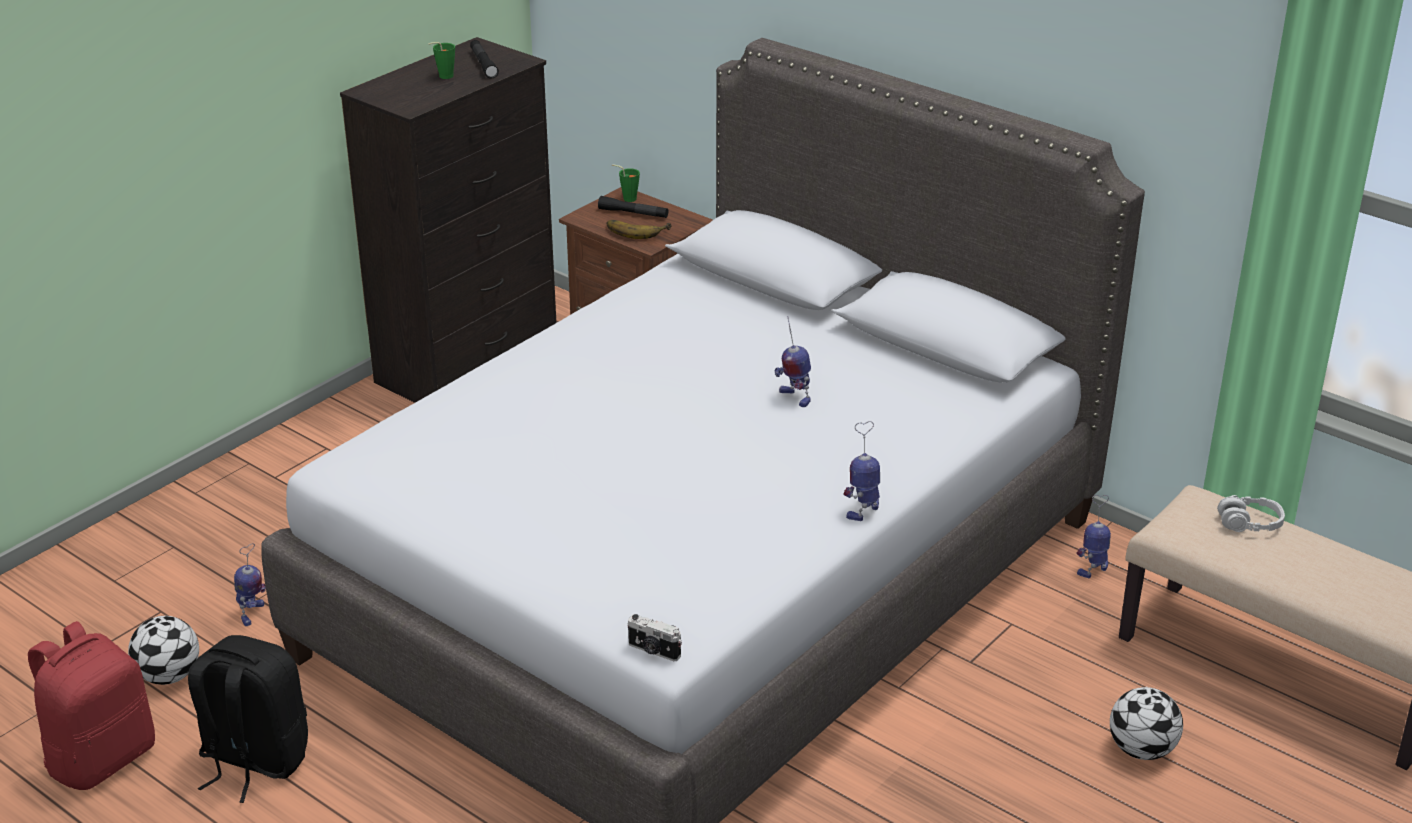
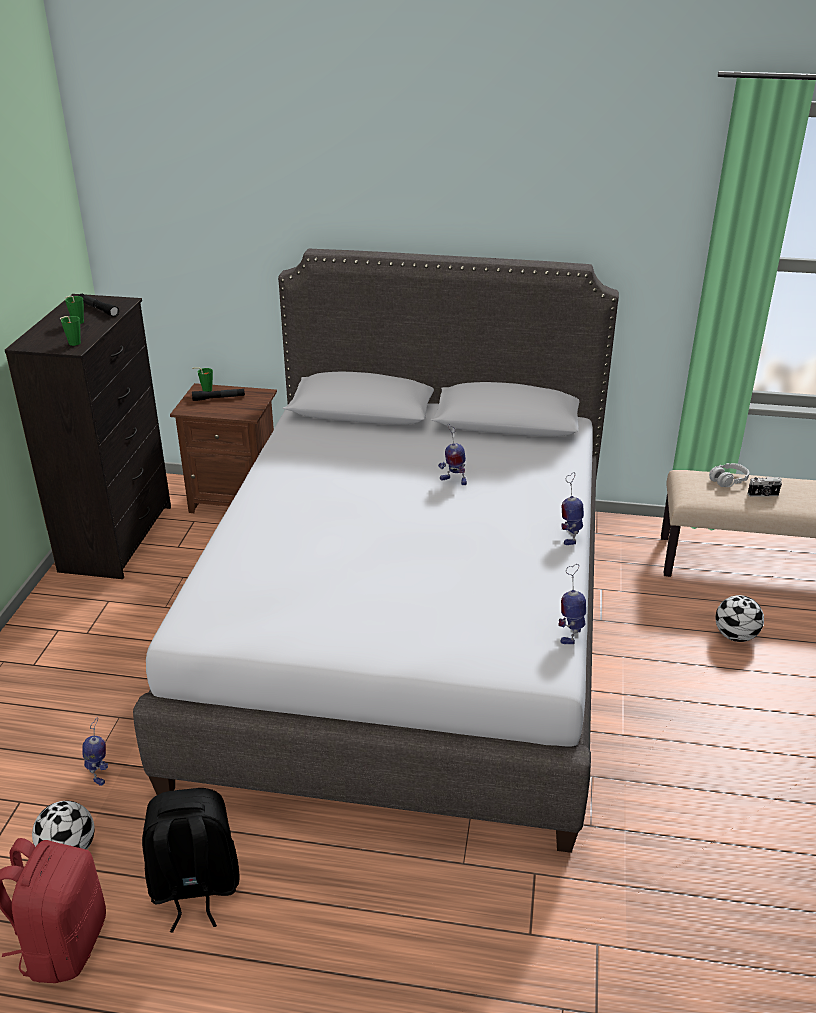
camera: 30 degrees left, 0 degrees up
banana [606,220,672,239] -> none
camera [628,614,682,661] -> camera moved to [748,477,782,497]
toy robot [1076,495,1111,578] -> toy robot moved to [558,564,586,644]
none -> green cup [60,316,81,346]

